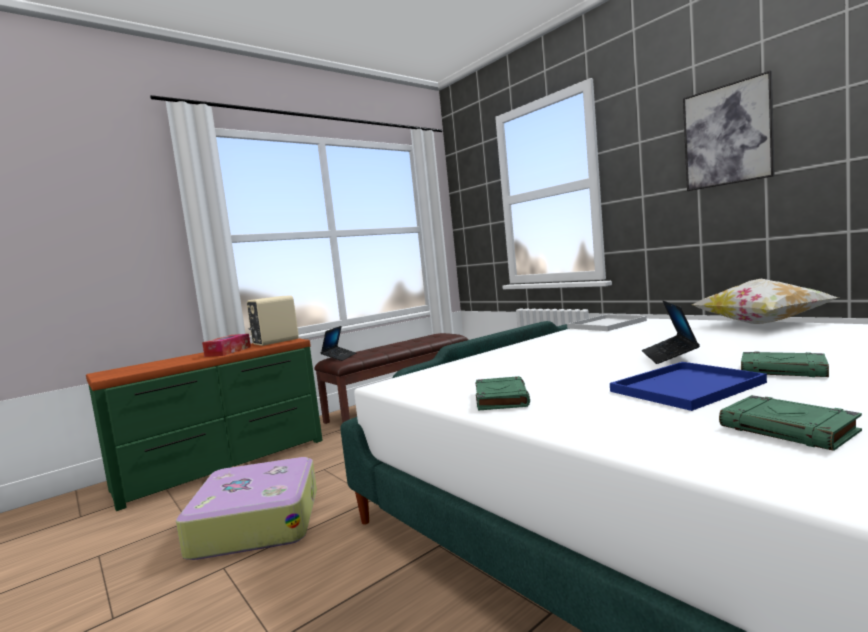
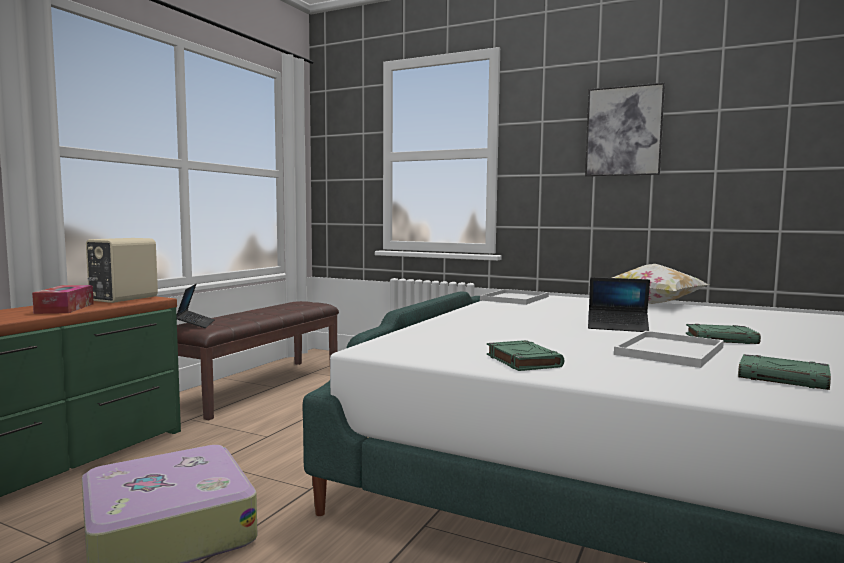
camera: 25 degrees left, 0 degrees up
blue tray [610,362,767,411] -> white tray [614,331,724,368]
laptop [642,301,700,364] -> laptop turned 60 degrees counterclockwise [588,277,650,332]

